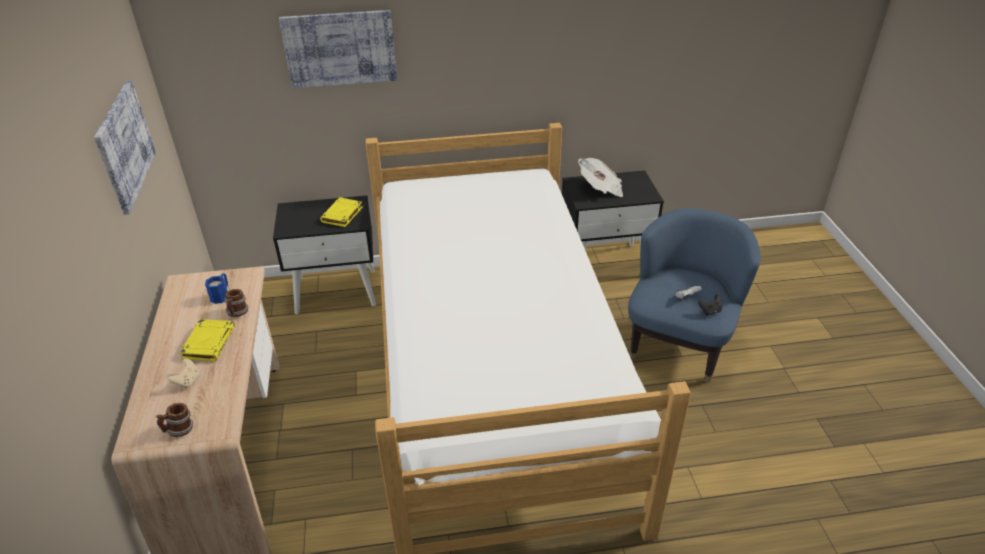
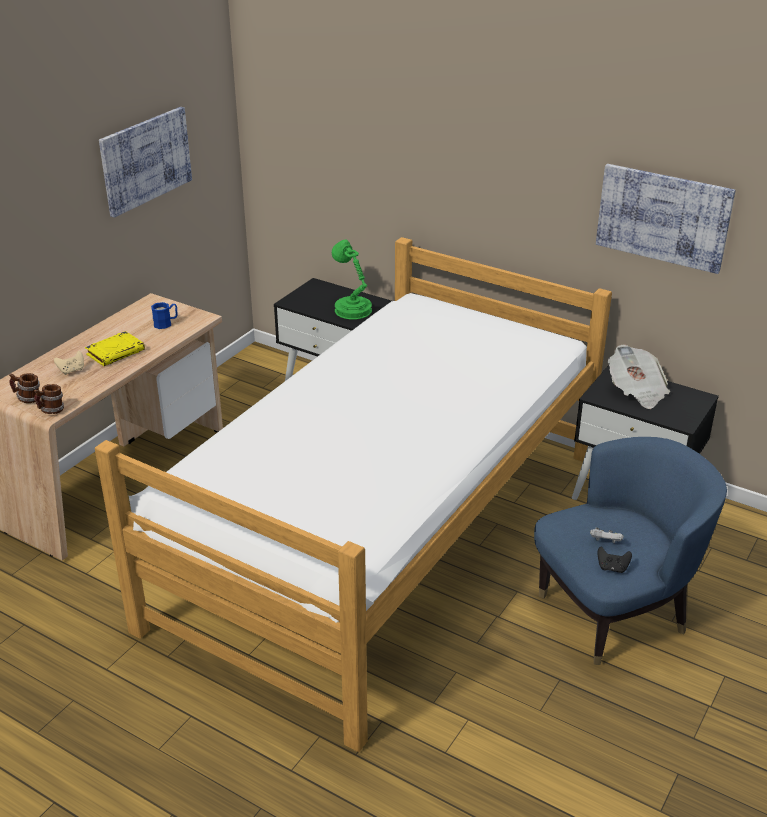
camera: 40 degrees right, 5 degrees down
mug [224,289,248,317] -> mug moved to [34,384,64,414]
picture [279,10,397,88] -> picture moved to [596,164,736,274]
yellow book [320,197,363,227] -> green table lamp [332,239,372,320]

